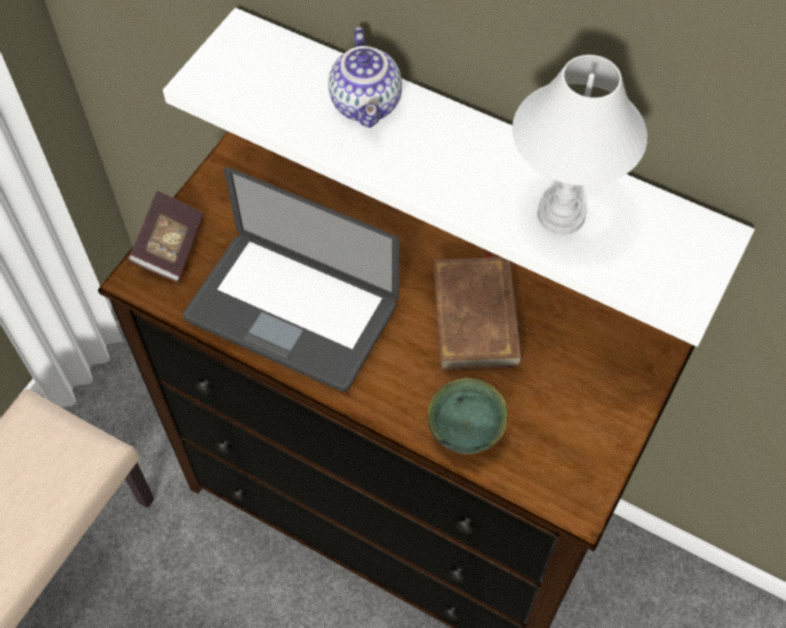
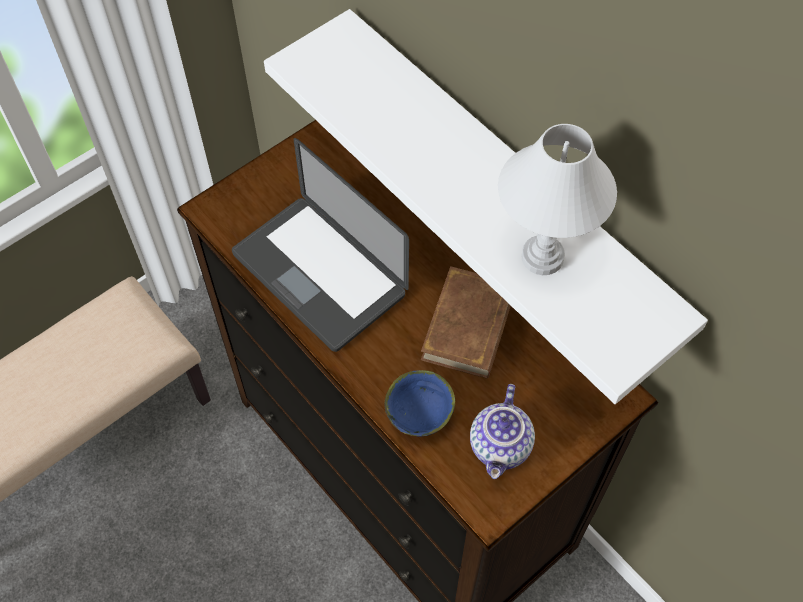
camera: 20 degrees right, 0 degrees up
book [128,191,204,282] -> none
teapot [328,27,402,128] -> teapot moved to [470,384,535,479]
green bowl [427,378,508,454] -> blue bowl [384,370,455,436]

